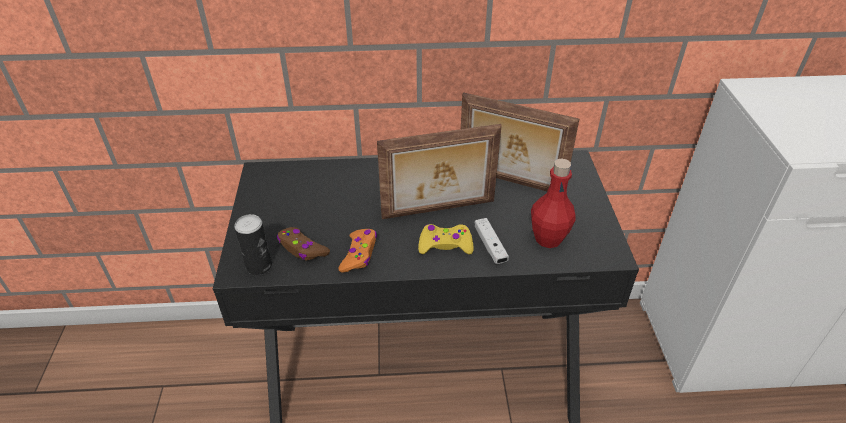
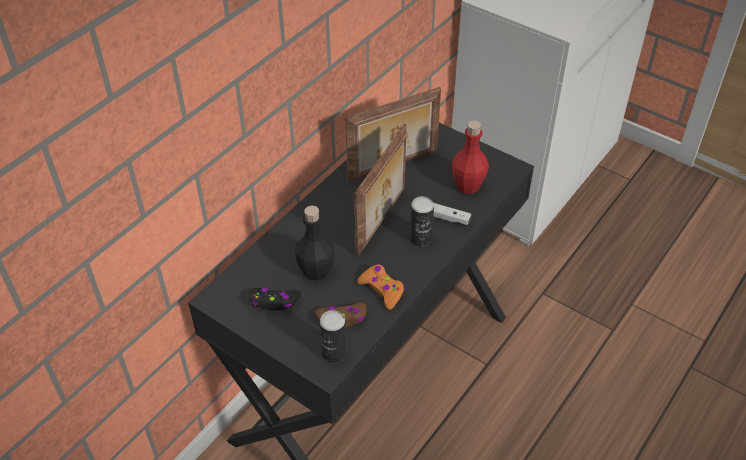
camera: 50 degrees left, 5 degrees up
yellow game controller [418,224,474,255] -> can [410,196,434,247]
none -> black game controller [249,288,301,311]
none -> black bottle [295,205,335,281]

